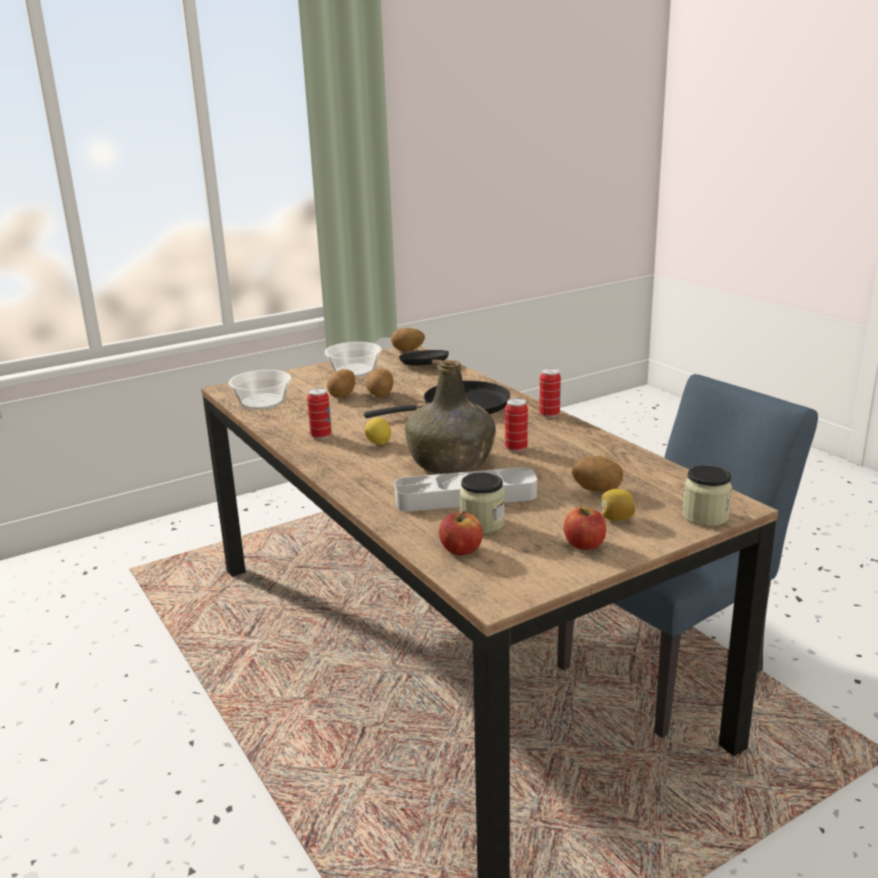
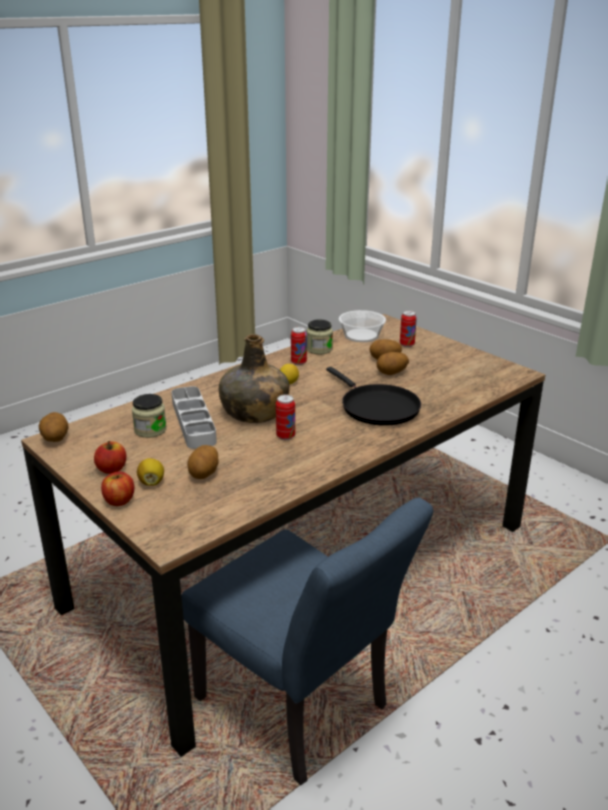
camera: 80 degrees right, 5 degrees up
bowl [324,342,381,377] -> none
potato [391,328,425,351] -> potato moved to [39,412,68,442]
black frying pan [399,350,449,366] -> none
apple [439,511,483,555] -> apple moved to [101,471,134,506]
can [539,368,561,418] -> can moved to [400,310,417,347]
jar [682,465,732,527] -> jar moved to [306,320,333,355]

